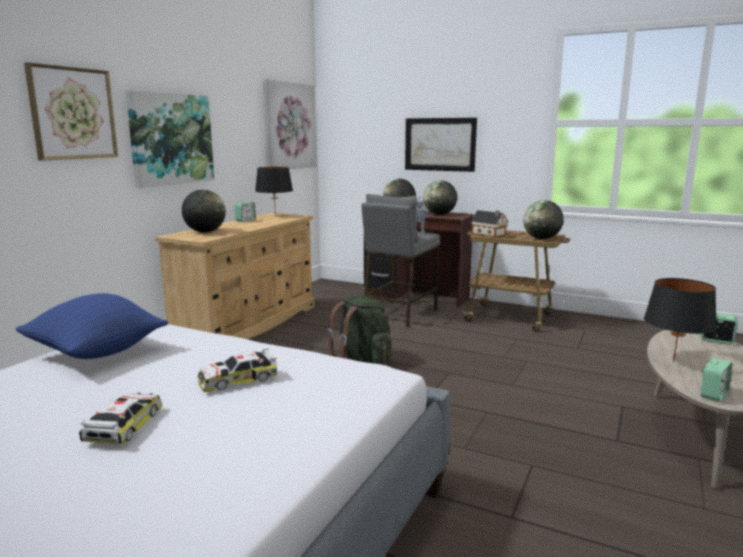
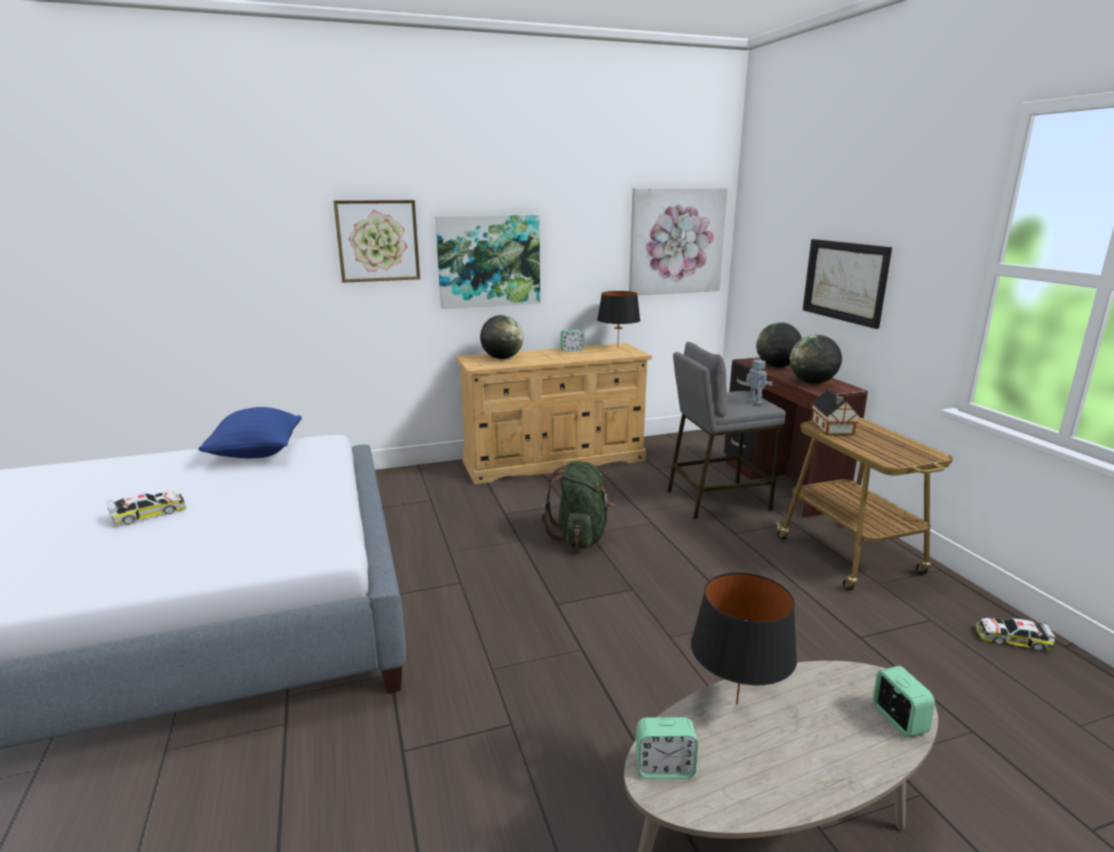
camera: 45 degrees right, 5 degrees up
toy car [197,349,277,392] -> toy car moved to [976,618,1056,651]
globe [524,200,564,239] -> none

